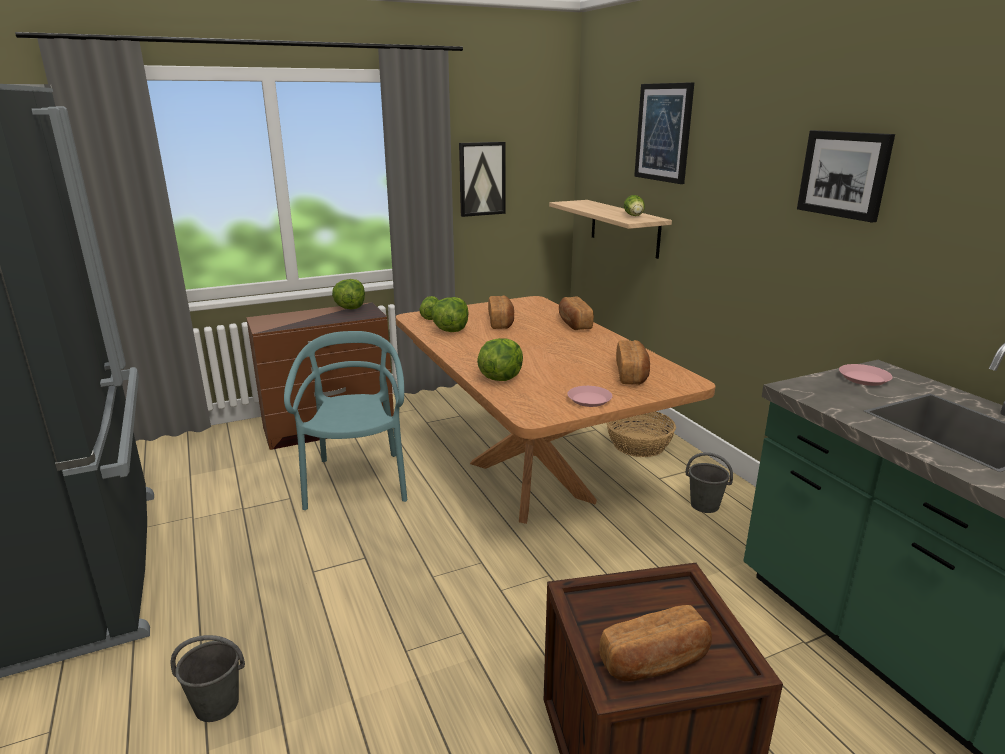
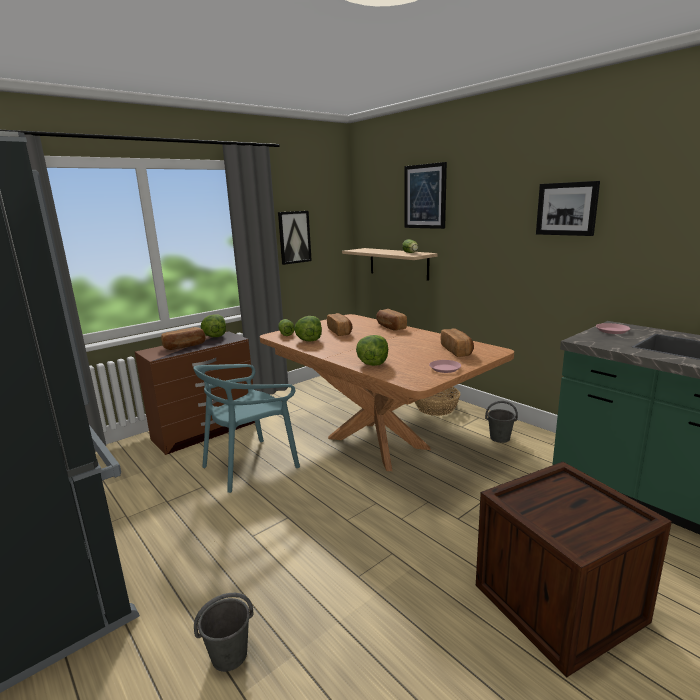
camera: 15 degrees left, 5 degrees down
turquoise chair [284,331,407,510] -> turquoise chair turned 105 degrees counterclockwise [193,364,300,493]
bread [599,605,712,681] -> bread moved to [161,327,205,350]

